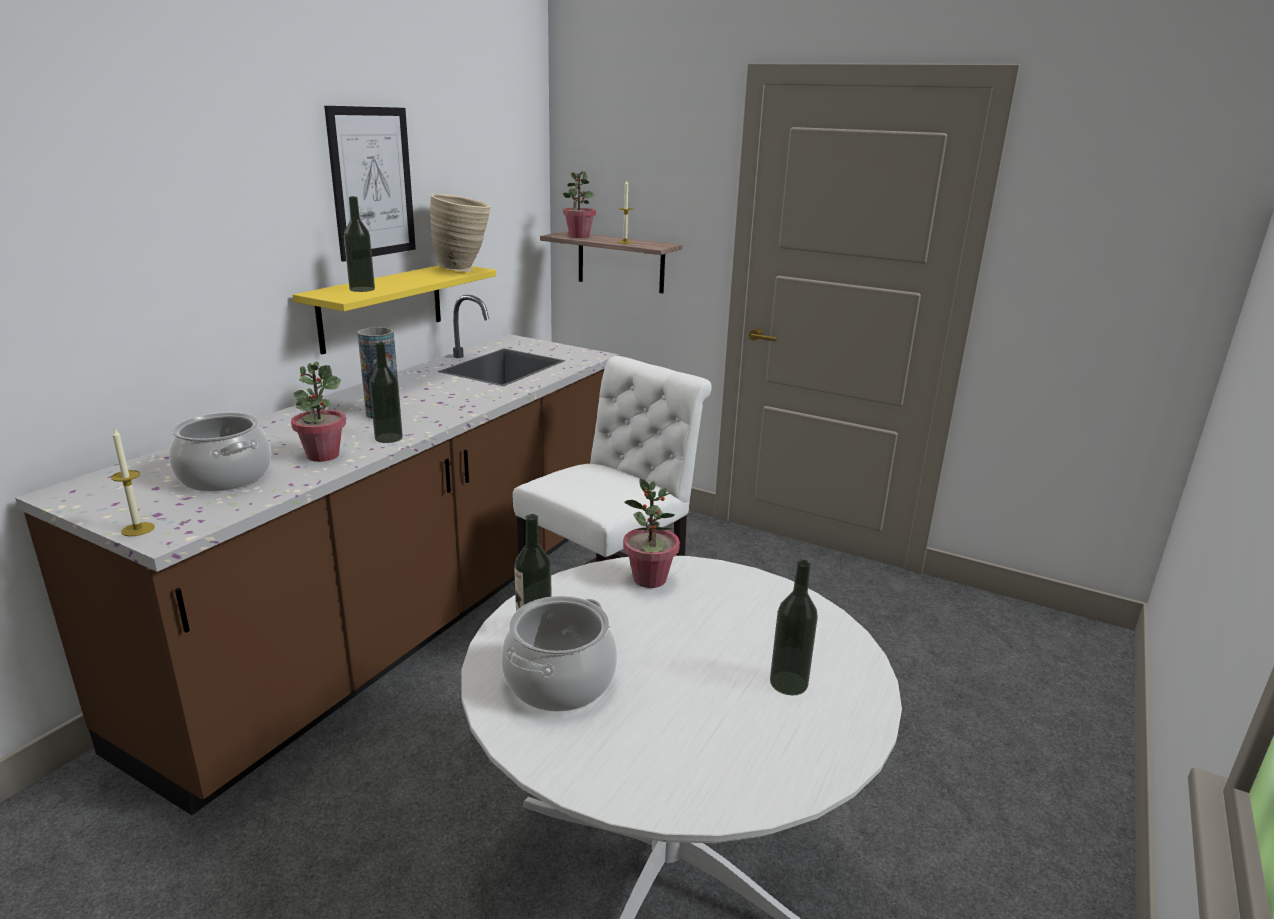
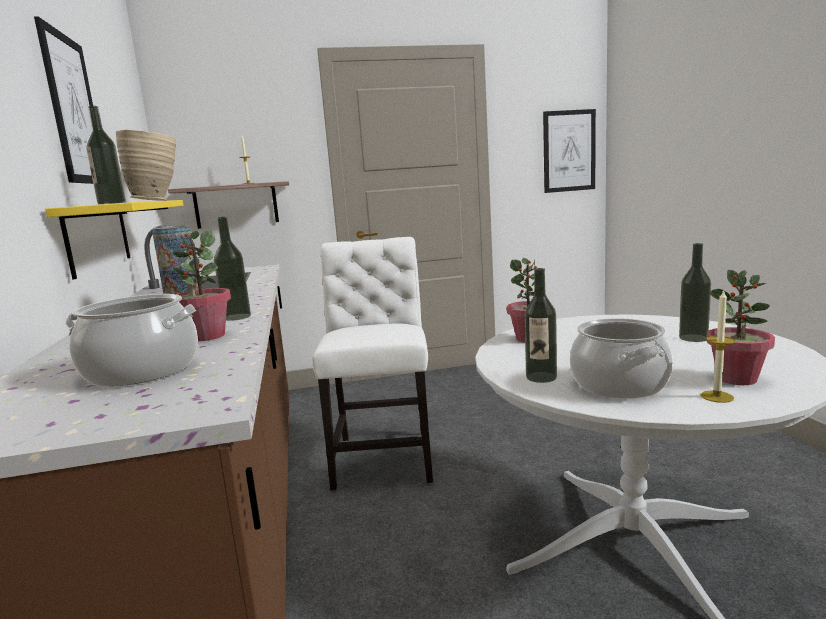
camera: 40 degrees left, 10 degrees down
candle [111,427,155,536] -> candle moved to [701,289,735,403]
potted plant [563,171,596,238] -> potted plant moved to [706,270,775,385]
none -> picture [543,109,596,193]

